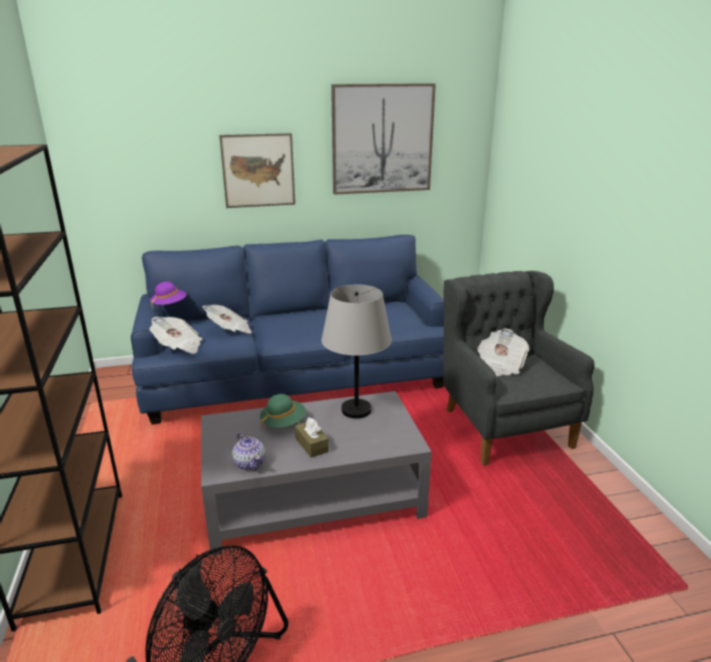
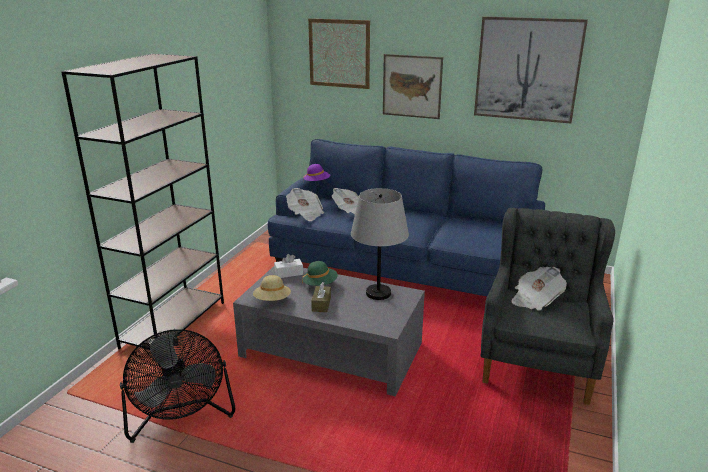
camera: 35 degrees right, 0 degrees up
teapot [232,433,266,471] -> beige hat [253,275,291,301]
none -> white tissue box [274,254,303,278]
none -> picture [308,18,370,89]

